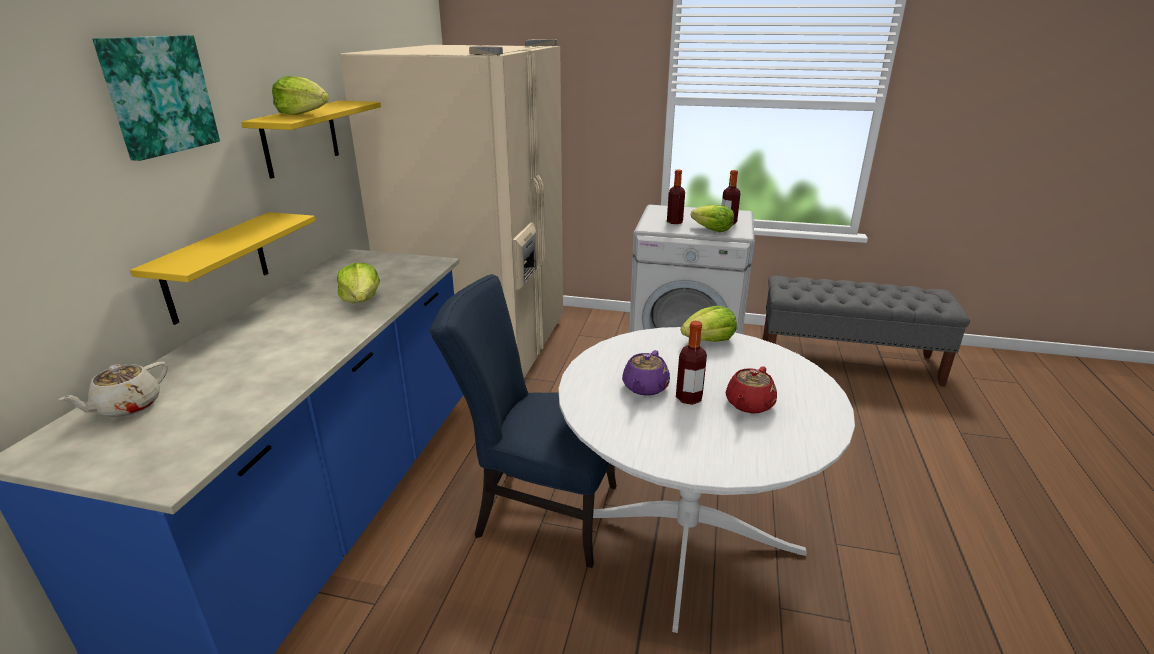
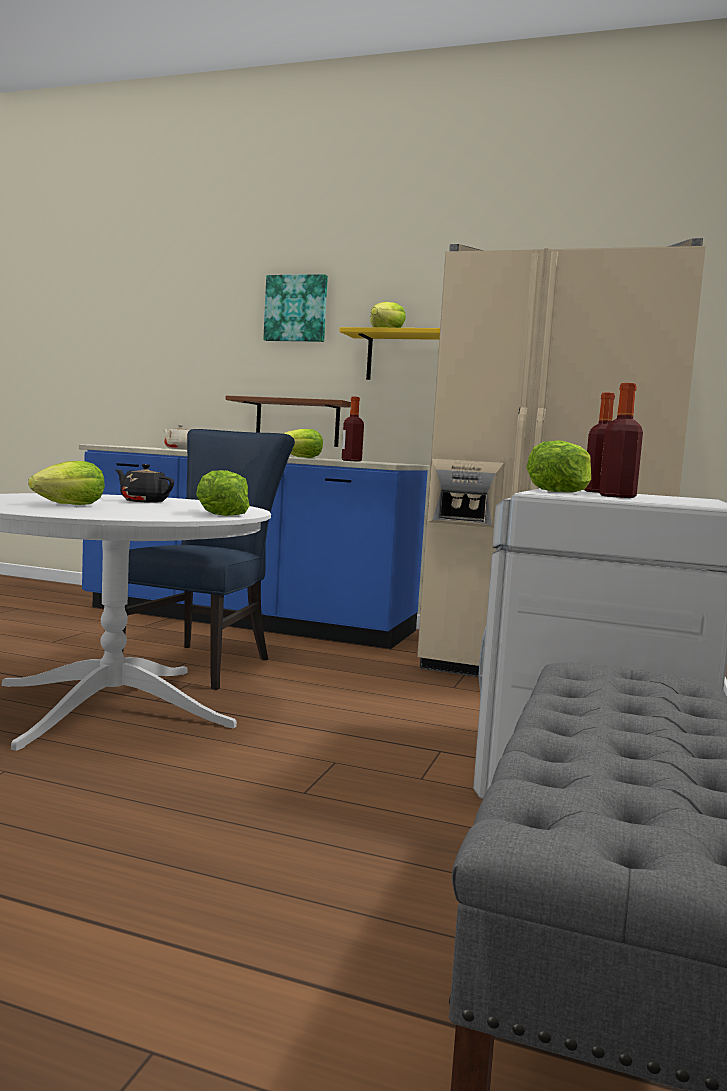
camera: 95 degrees right, 20 degrees down
yellow shelf [130,212,315,325] -> brown shelf [225,396,351,447]
purple teapot [622,350,670,396] -> black teapot [116,464,174,503]
bottle [676,321,707,405] -> bottle moved to [342,396,364,462]
red teapot [726,367,777,413] -> lettuce [28,461,105,505]

